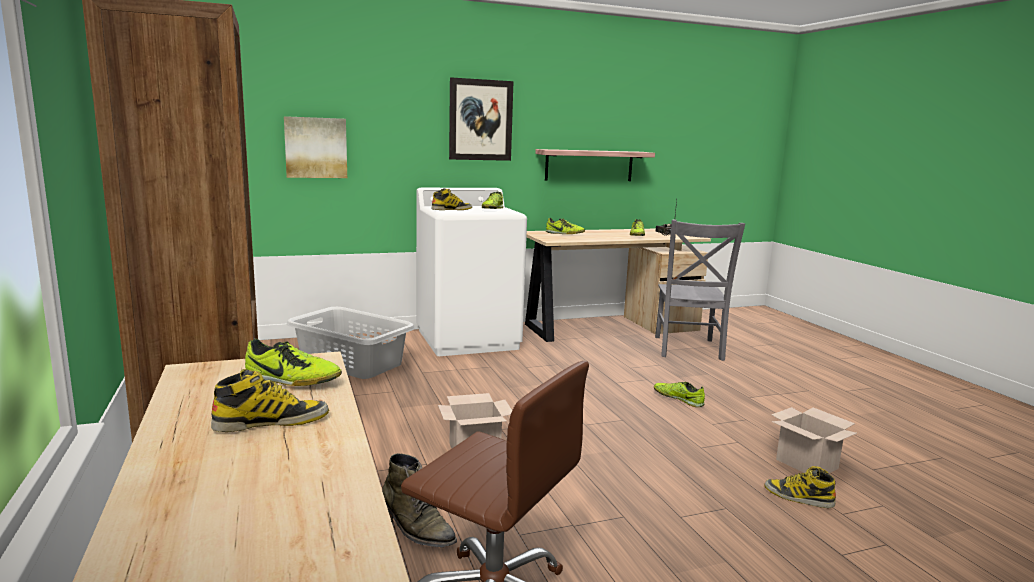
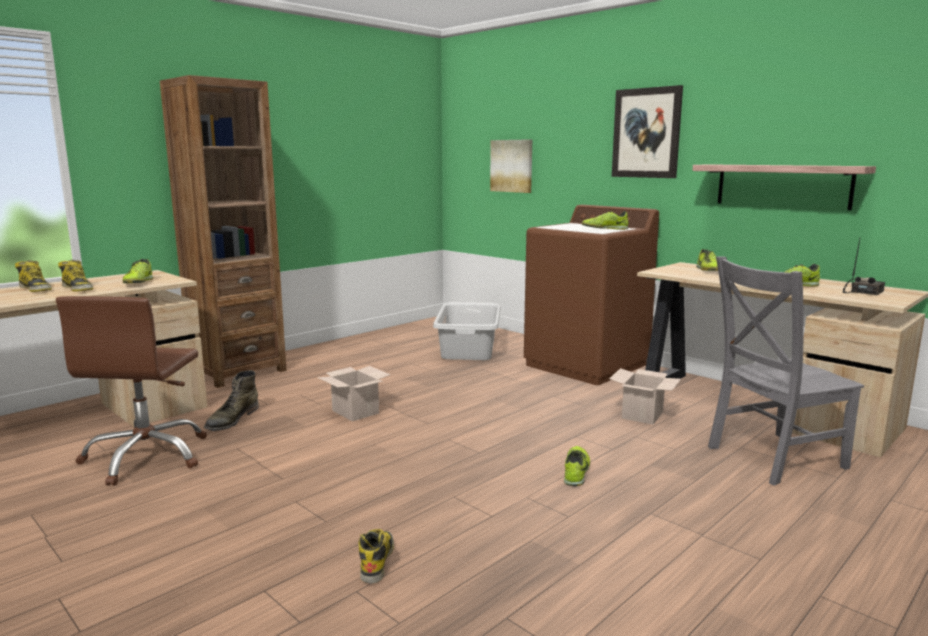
camera: 65 degrees right, 0 degrees up
white washing machine [416,188,527,356] -> brown washing machine [524,205,659,385]
boot [432,188,472,210] -> boot moved to [15,260,52,292]
cardboard box [771,407,857,473] -> cardboard box moved to [609,368,681,425]

